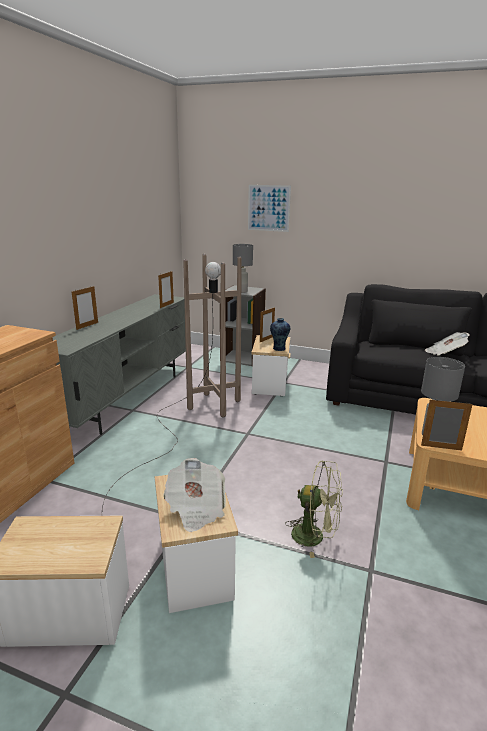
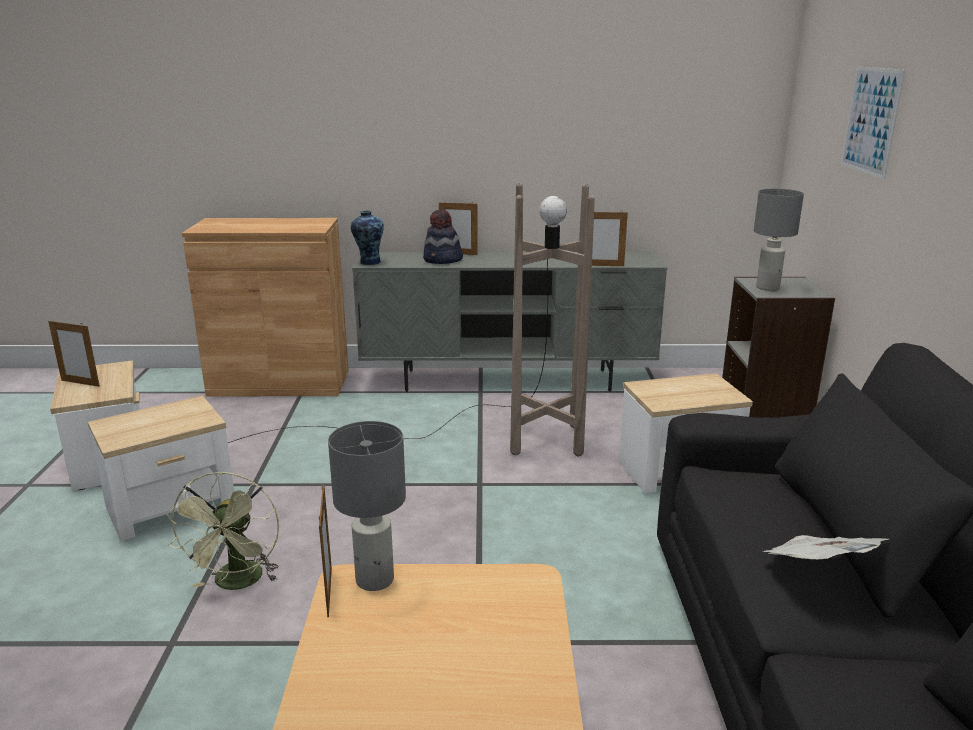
camera: 70 degrees right, 0 degrees up
newspaper [163,458,226,532] -> none
picture frame [260,307,275,342] -> picture frame moved to [48,319,100,387]
vase [270,318,290,351] -> vase moved to [351,210,384,265]
none -> hat [423,210,463,264]

